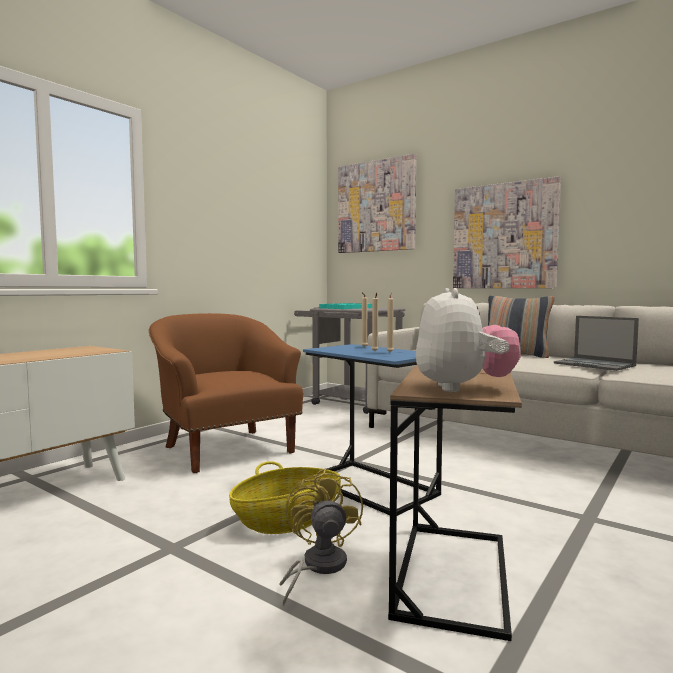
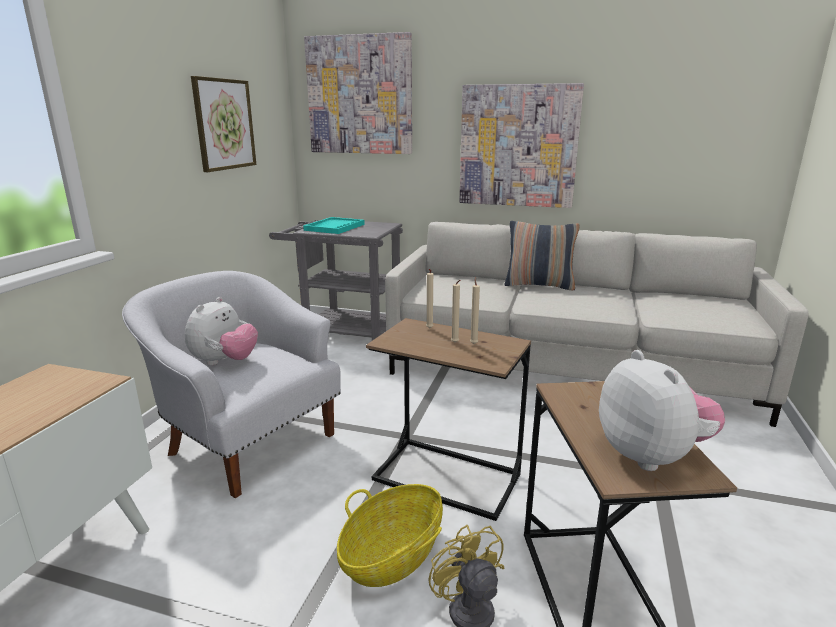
camera: 20 degrees left, 15 degrees up
brown armchair [149,313,303,473] -> white armchair [122,271,341,498]
blue side table [303,344,443,516] -> brown side table [366,318,531,521]
laptop [554,316,639,371] -> none
none -> plush toy [185,297,258,366]
none -> picture [191,76,257,172]

